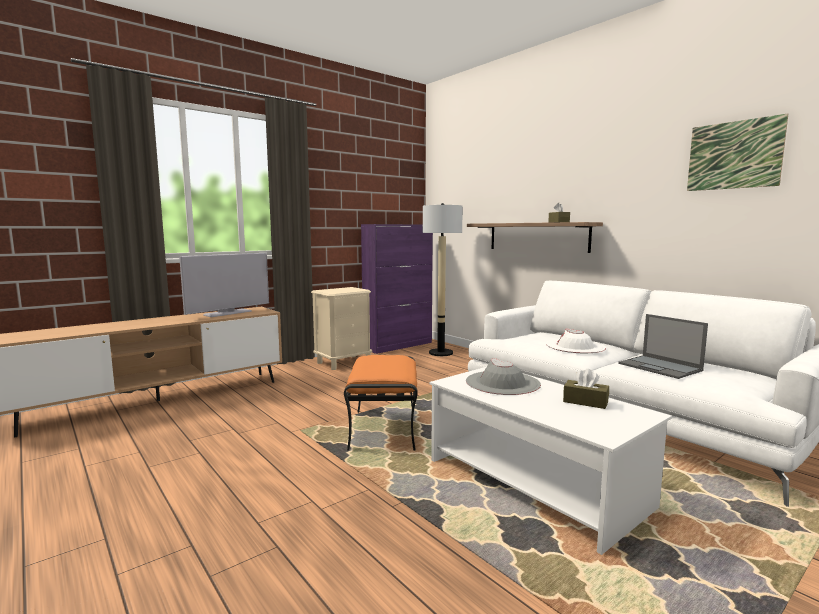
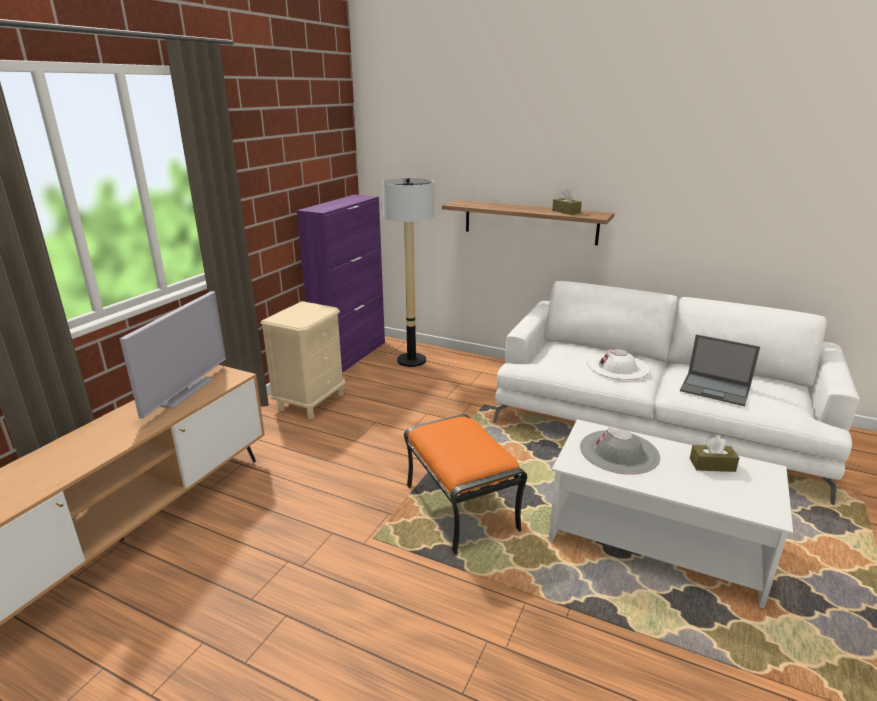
camera: 25 degrees left, 15 degrees up
picture [687,113,788,191] -> none

